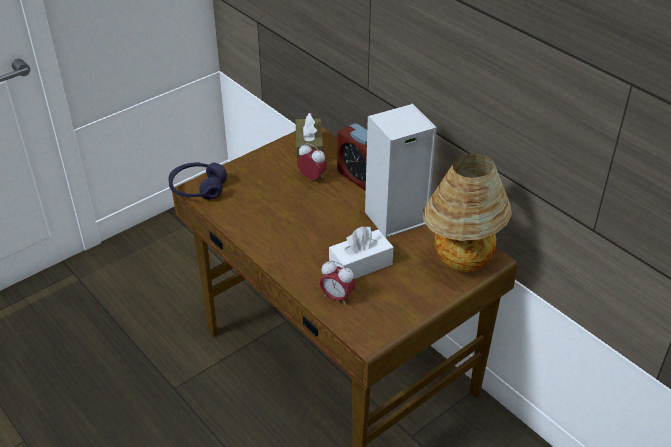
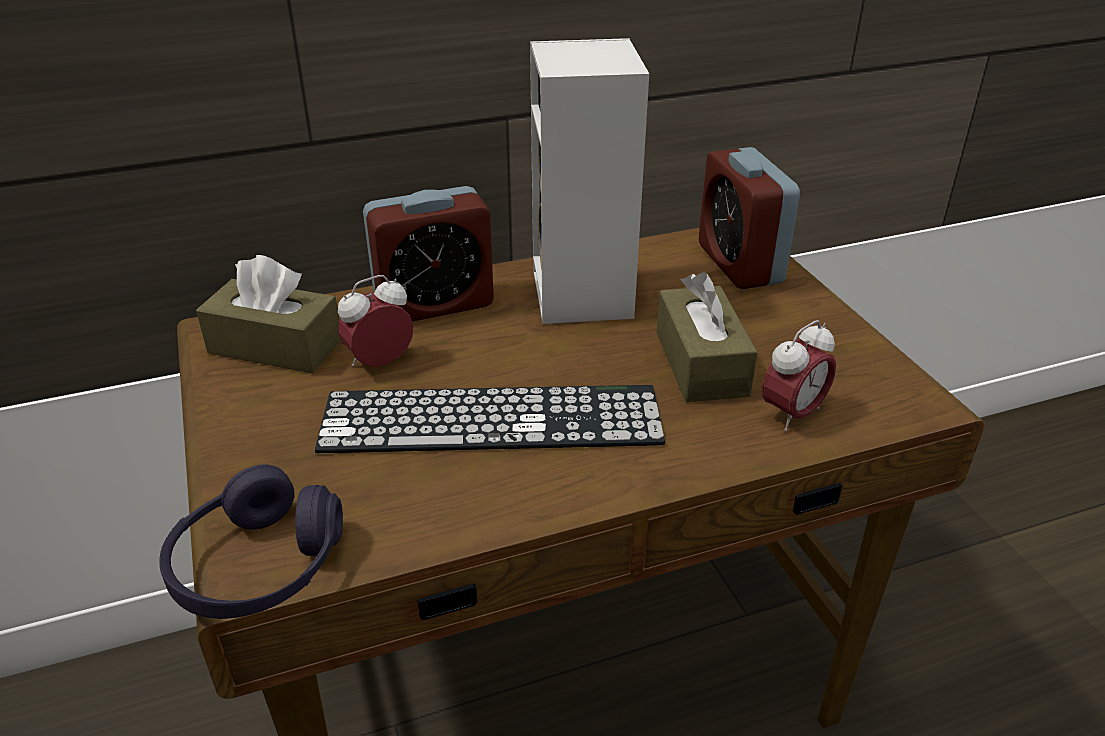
camera: 70 degrees left, 5 degrees down
white tissue box [329,226,393,279] -> brown tissue box [656,272,758,402]
table lamp [423,154,512,272] -> alarm clock [699,147,800,289]
none -> keyboard [315,385,665,453]

